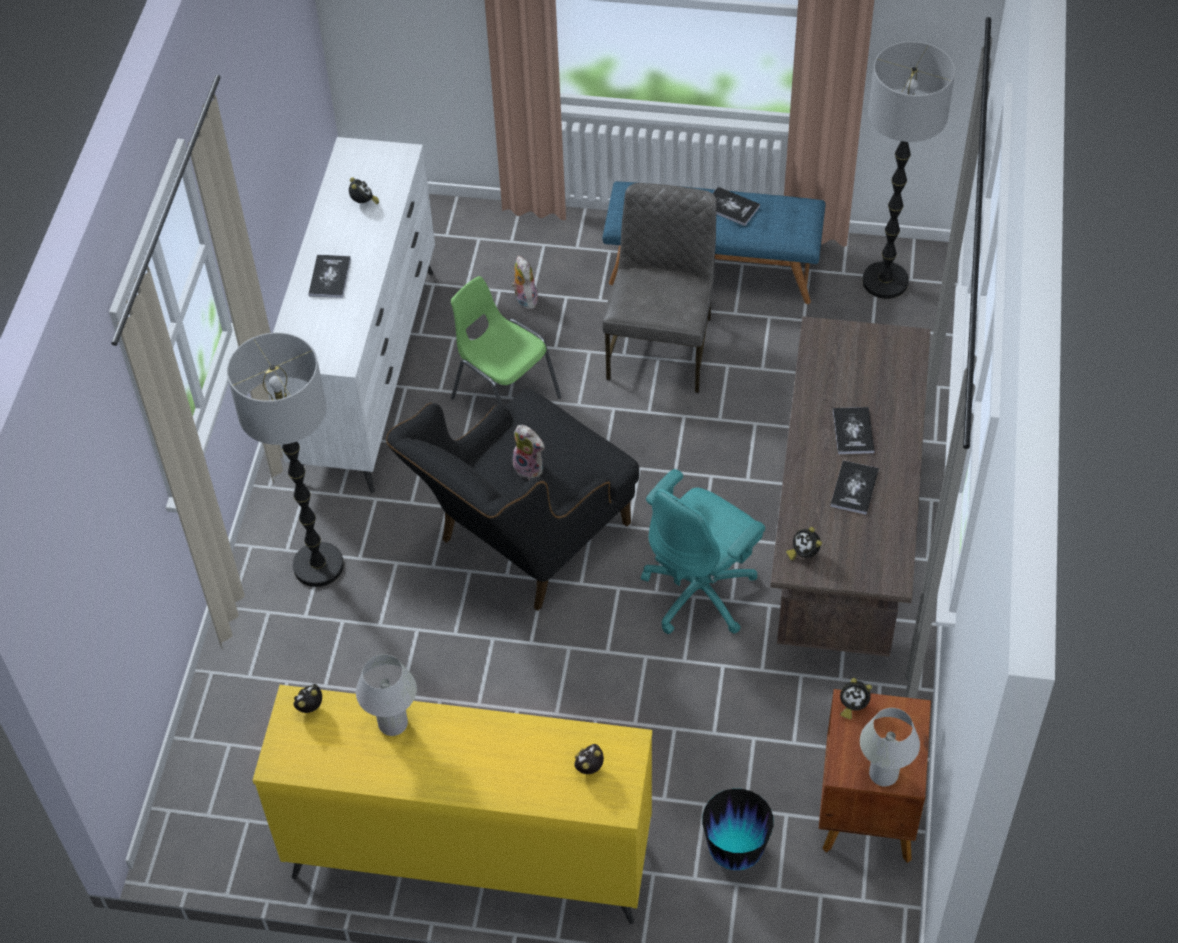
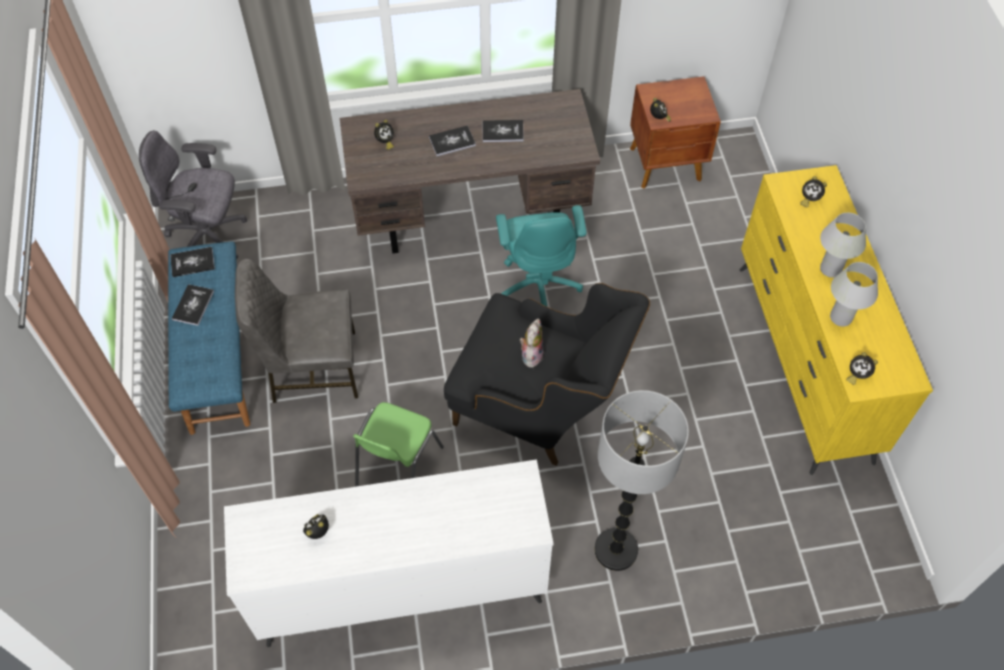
camera: 110 degrees left, 5 degrees up
book [308,255,351,298] -> book moved to [170,247,215,277]
plush toy [511,255,538,309] -> none
turquoise office chair [641,469,765,634] -> turquoise office chair turned 60 degrees clockwise [496,205,587,307]
vase [702,789,774,870] -> none
alarm clock [786,527,822,560] -> alarm clock moved to [374,119,394,150]
white table lamp [860,708,920,786] -> white table lamp moved to [820,213,866,278]
floor lamp [863,41,955,299] -> grey office chair [139,130,247,260]

